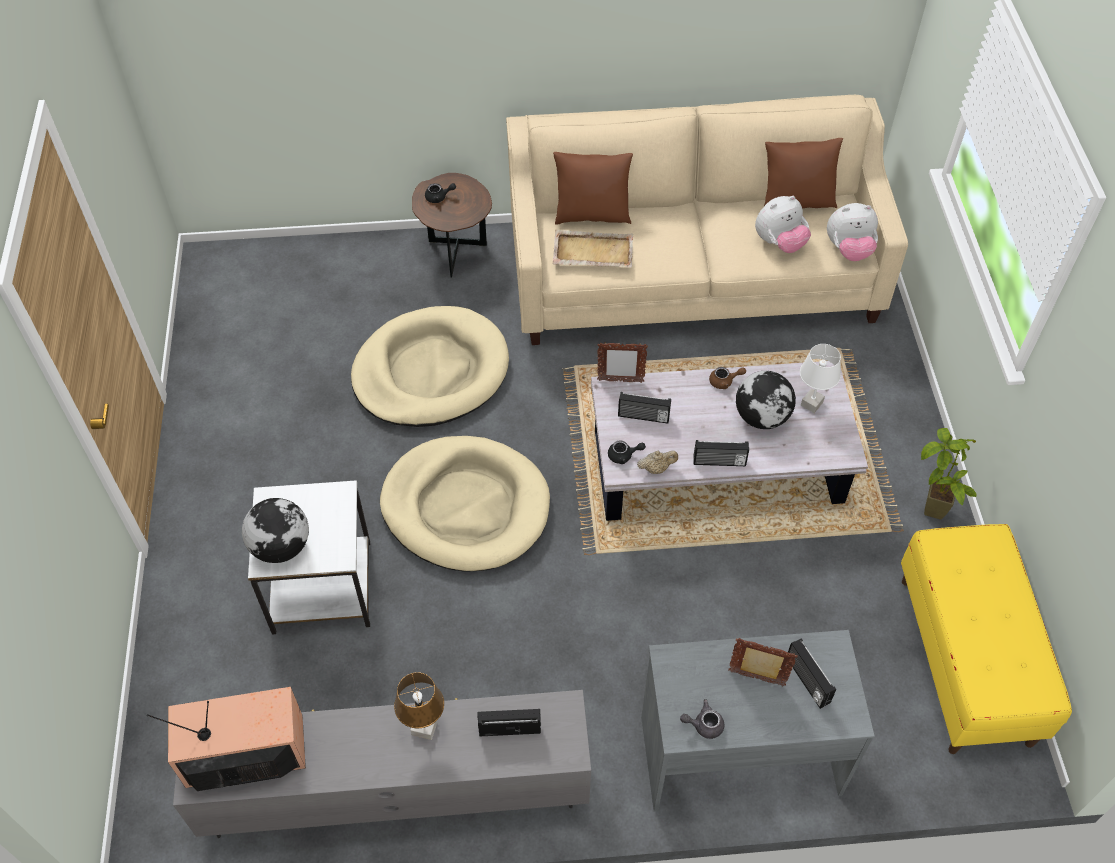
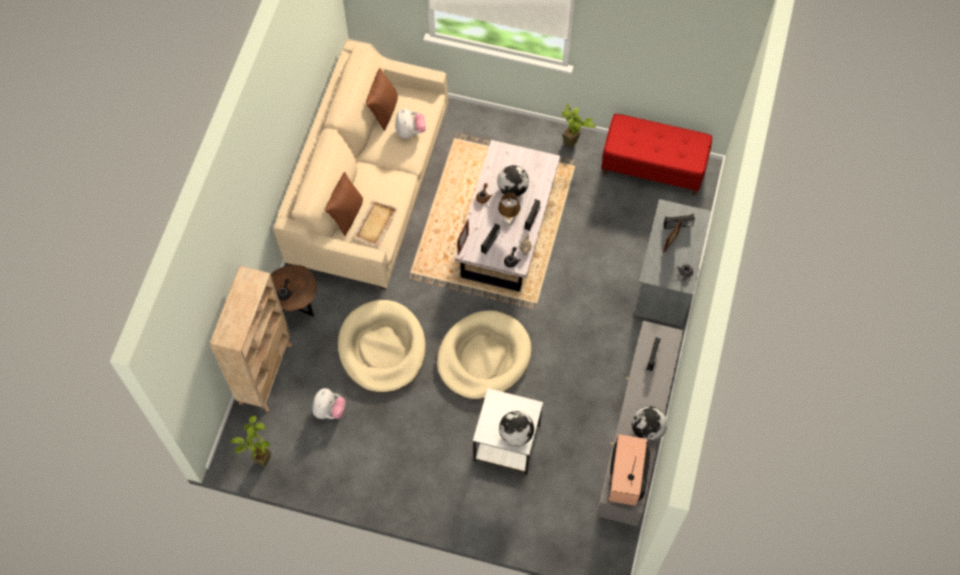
camera: 70 degrees left, 10 degrees up
brown table lamp [394,672,444,740] -> brown table lamp moved to [498,193,520,226]
white table lamp [800,344,841,413] -> none
plush toy [827,203,878,261] -> plush toy moved to [312,388,345,419]
yellow bench [901,524,1072,754] -> red bench [601,114,712,195]
none -> beige bookcase [209,266,293,412]
none -> potted plant [230,416,271,467]
none -> globe [632,406,667,442]

